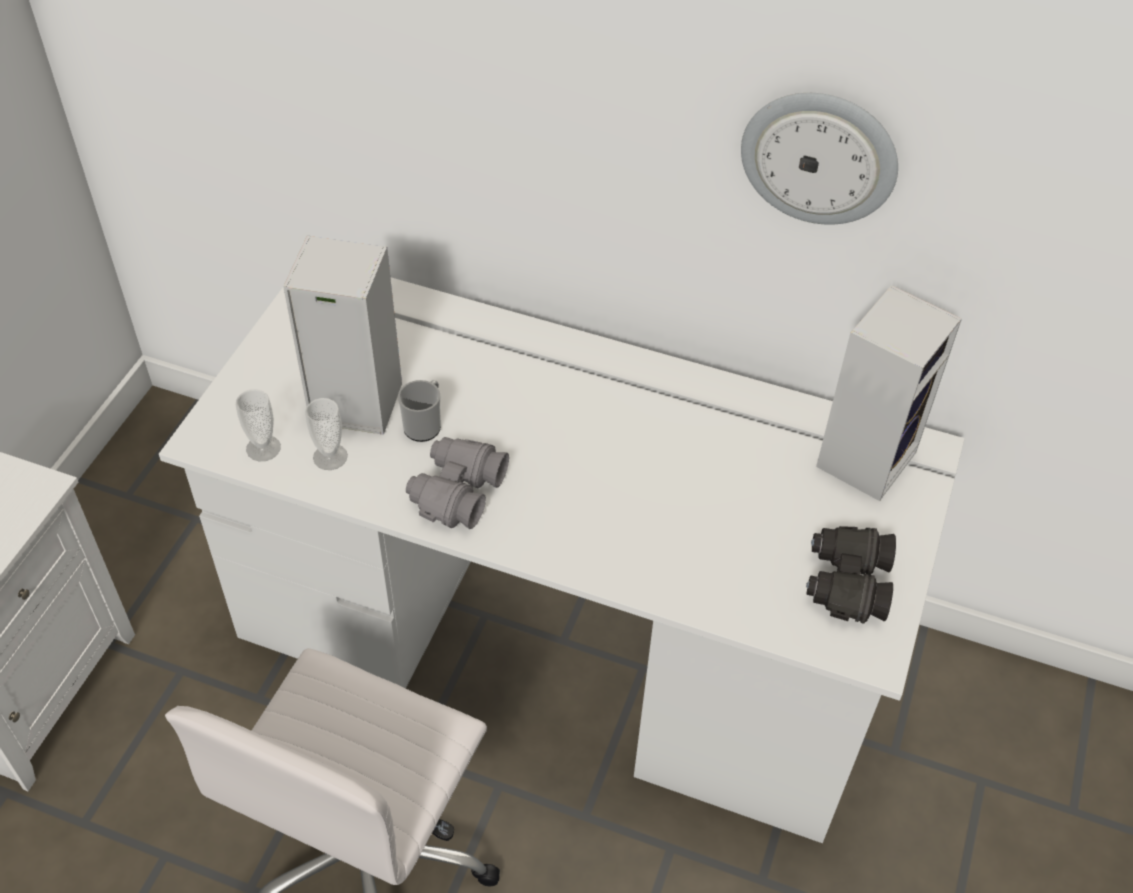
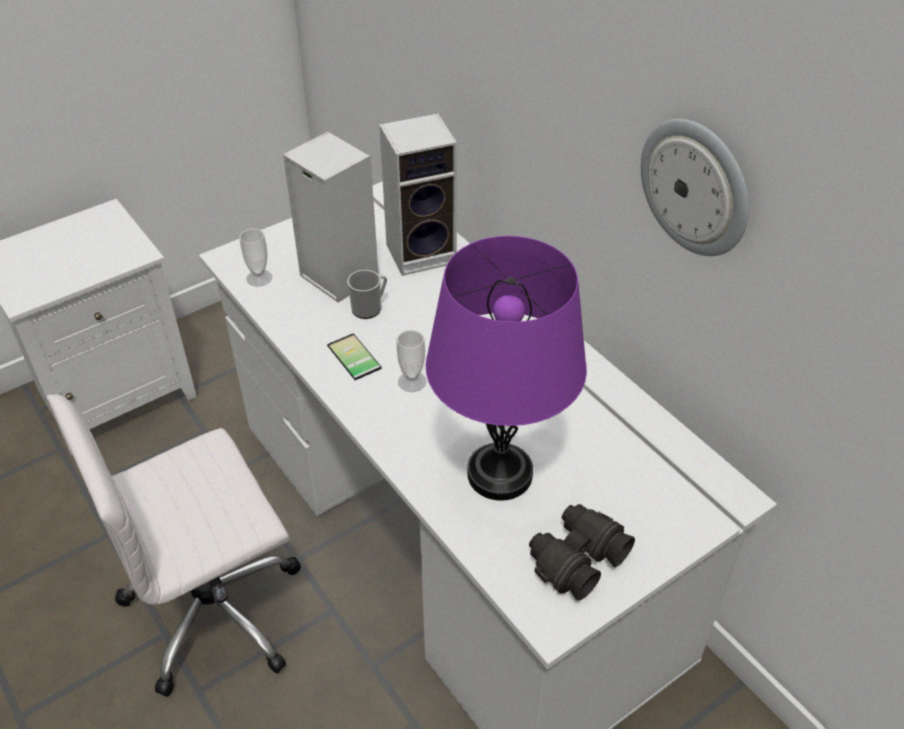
camera: 35 degrees right, 5 degrees down
cup [305,398,348,470] -> cup moved to [397,330,426,392]
grey binoculars [406,437,509,529] -> phone [327,333,382,380]
speaker [816,285,962,501] -> speaker moved to [379,114,457,276]
none -> purple table lamp [425,236,587,501]

